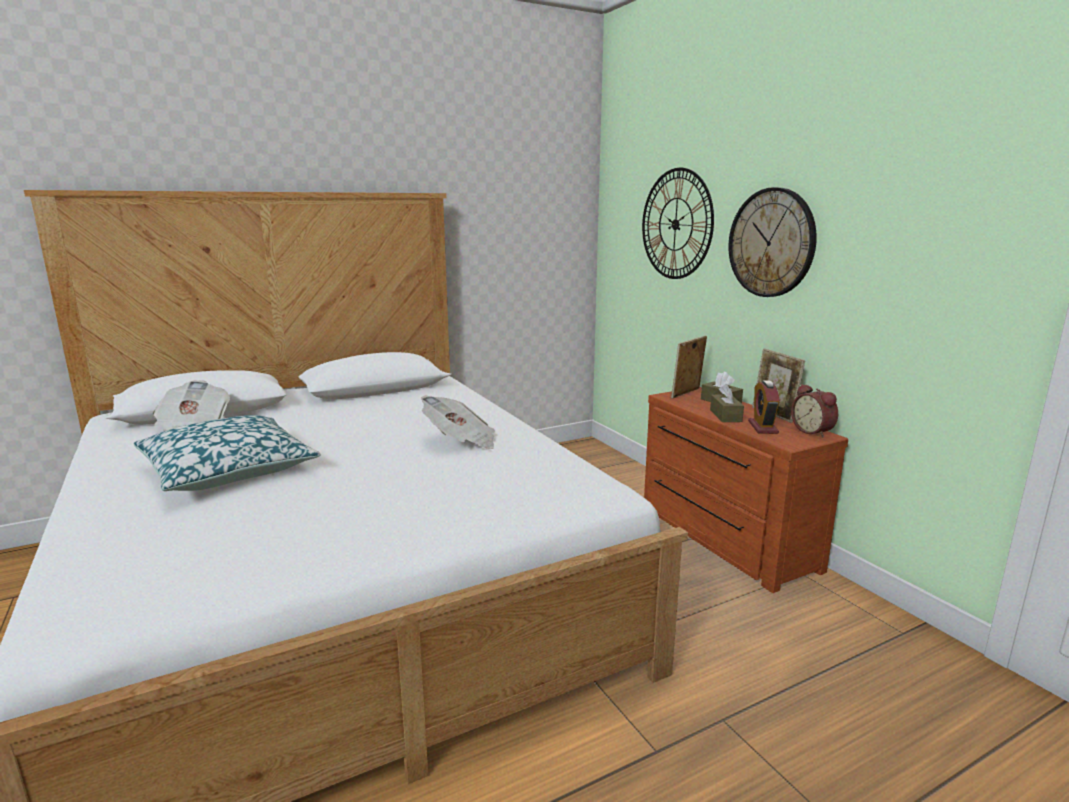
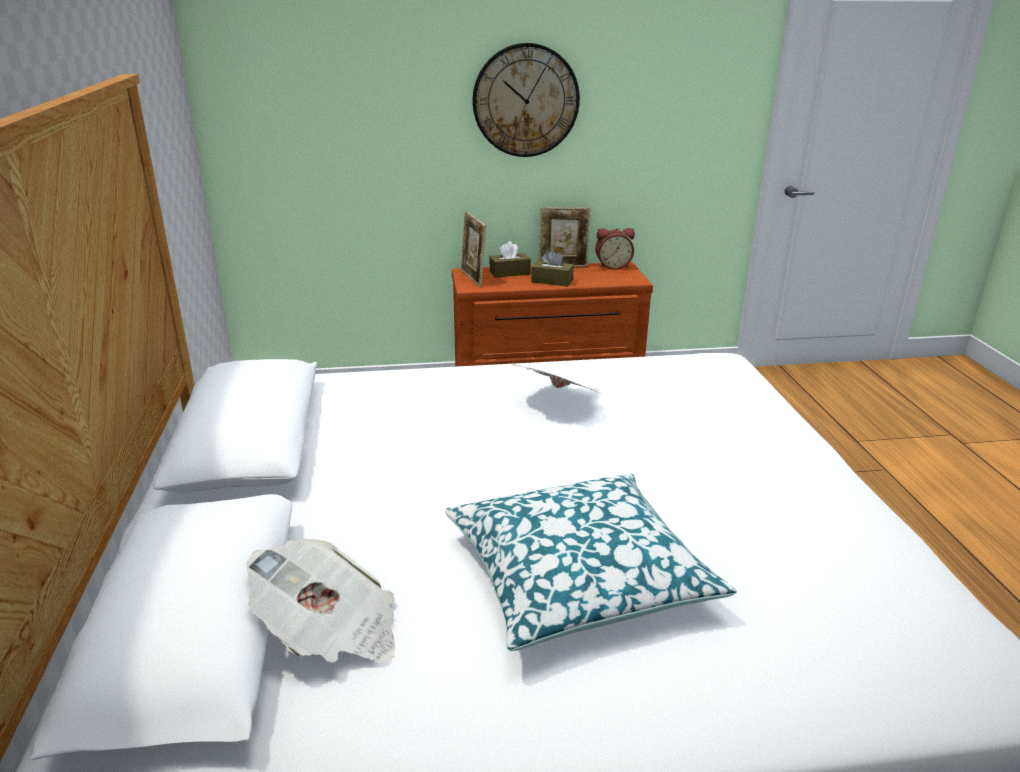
camera: 70 degrees left, 10 degrees up
wall clock [642,168,714,279] -> none
alarm clock [748,380,780,434] -> none

